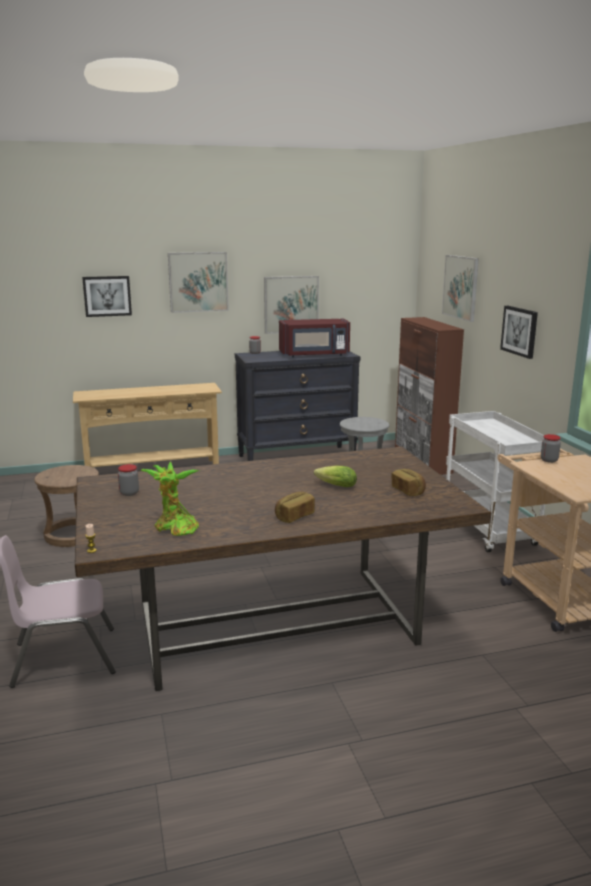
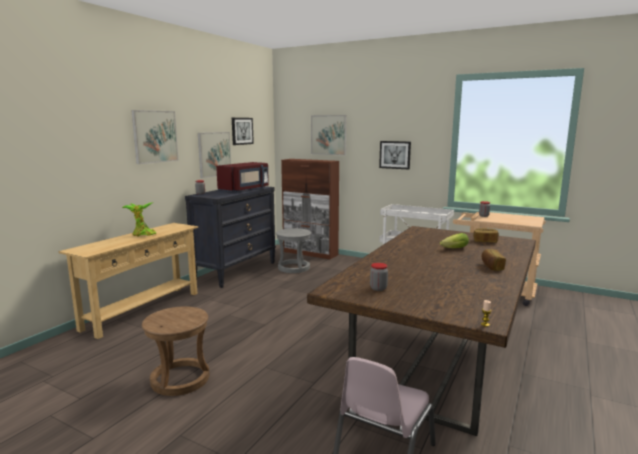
camera: 45 degrees left, 5 degrees down
picture [82,276,132,317] -> picture moved to [232,118,254,145]
potted plant [140,462,199,536] -> potted plant moved to [122,202,156,237]

